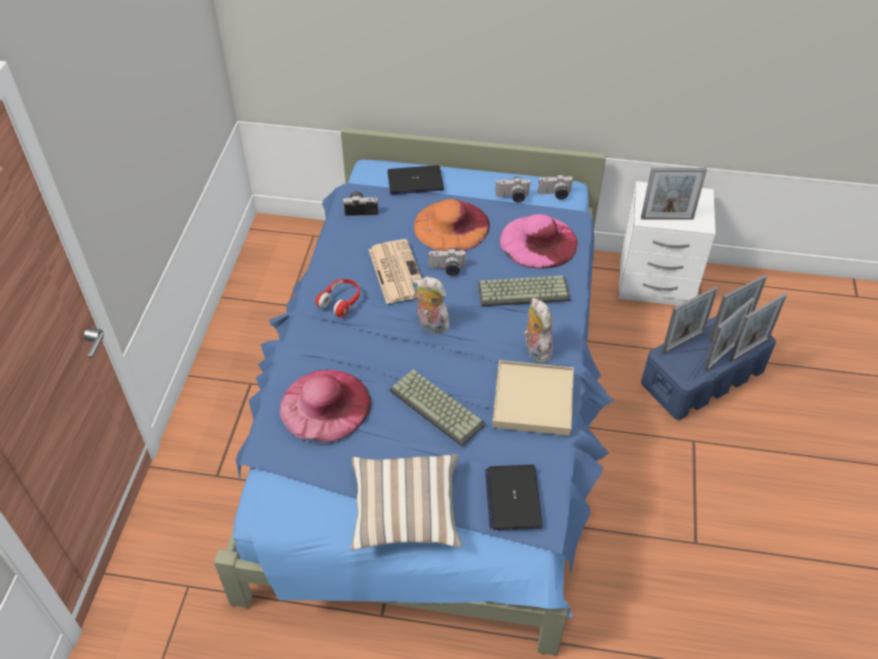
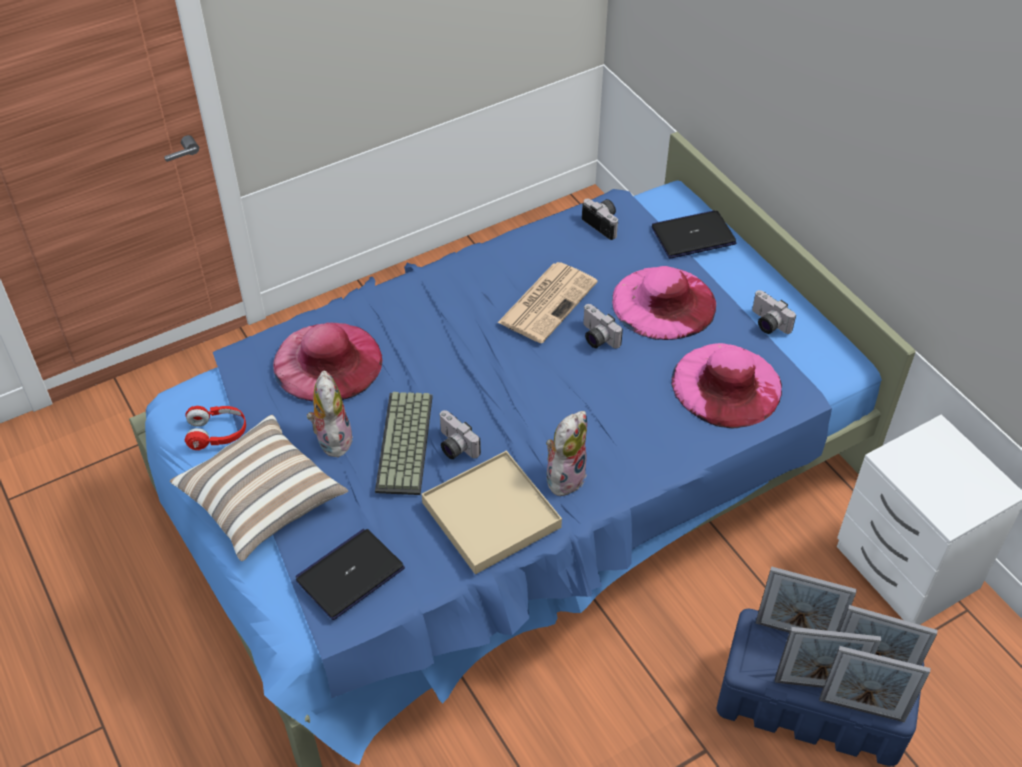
camera: 50 degrees right, 0 degrees up
red headphones [315,279,360,317] -> red headphones moved to [185,406,246,450]
laptop [387,165,444,195] -> laptop turned 60 degrees counterclockwise [652,210,736,259]
plush toy [412,277,449,333] -> plush toy moved to [307,371,353,457]
orange hat [414,199,490,251] -> pink hat [612,266,716,340]
keyboard [478,275,571,307] -> none
camera [538,174,573,200] -> camera moved to [439,410,481,459]
picture frame [641,168,707,220] -> none

